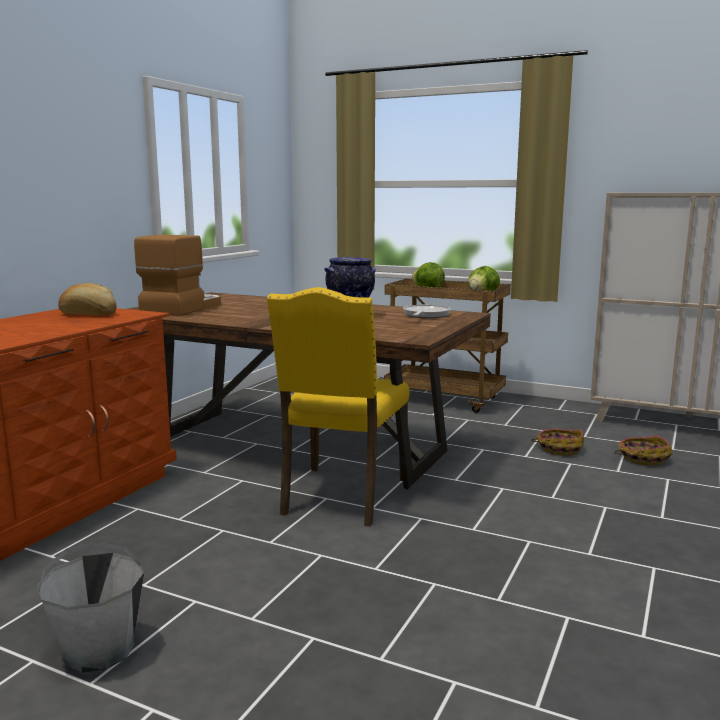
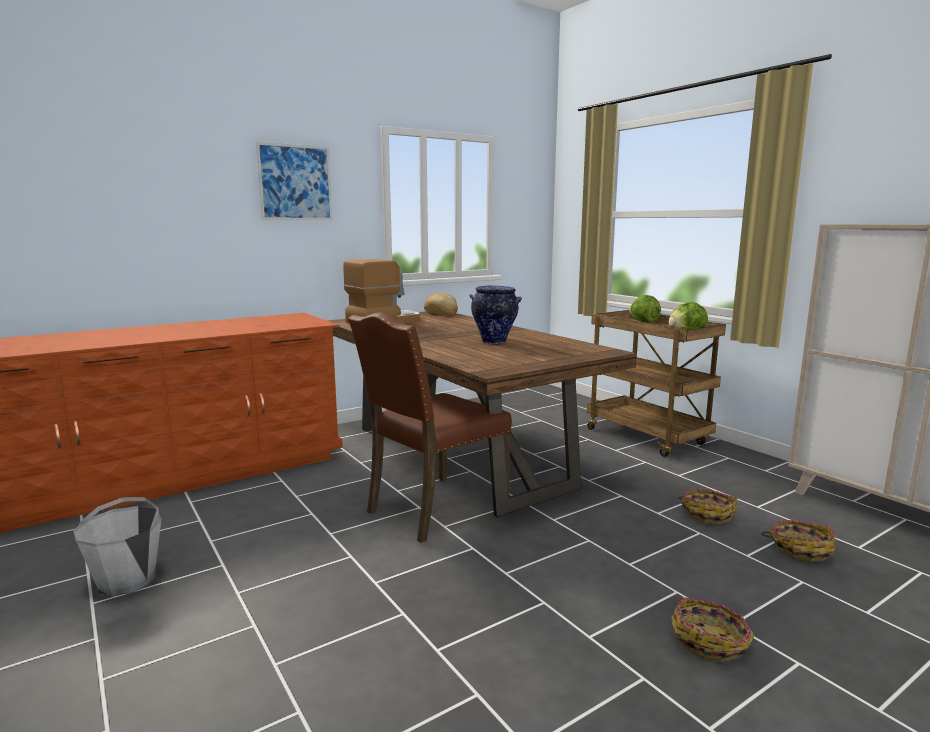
camera: 30 degrees right, 0 degrees up
bread [58,283,117,316] -> bread moved to [424,293,458,316]
yellow chair [267,287,409,527] -> brown chair [348,312,512,543]
frying pan [403,305,451,318] -> none
none -> picture [256,142,333,220]
none -> basket [671,597,754,663]

